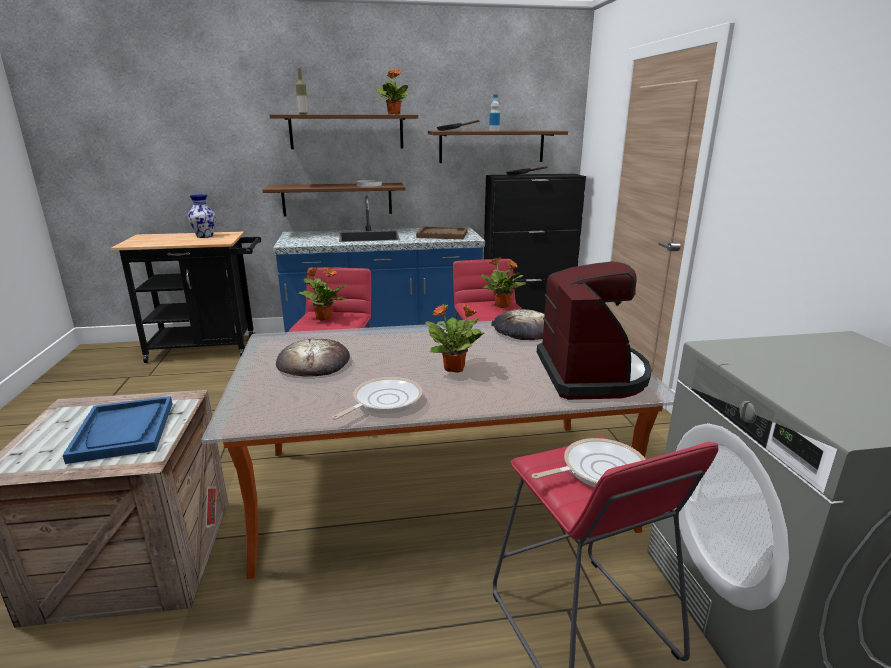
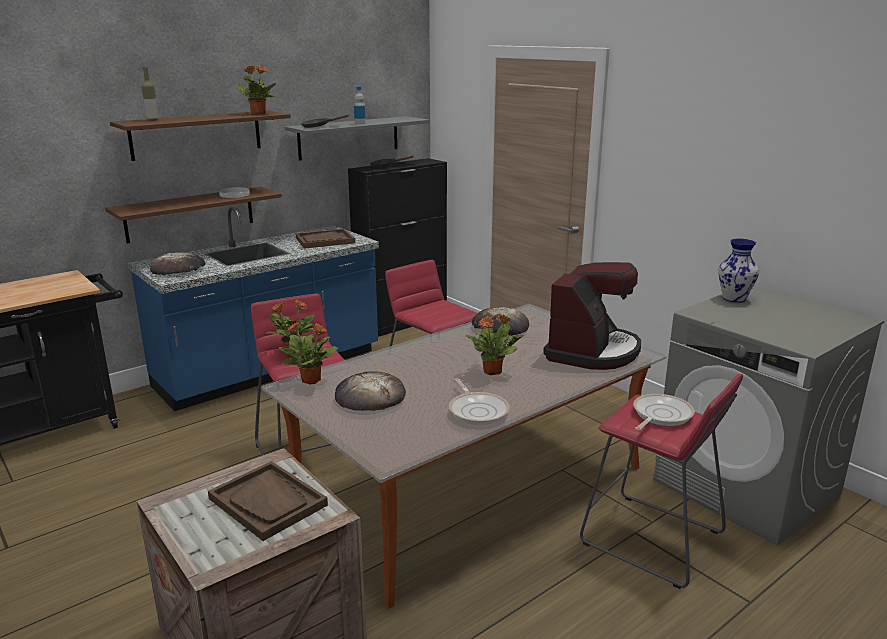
camera: 30 degrees left, 0 degrees up
blue tray [63,396,172,464] -> brown tray [208,461,328,541]
vase [188,194,216,238] -> vase moved to [718,239,759,303]
frying pan [332,377,422,420] -> frying pan turned 150 degrees clockwise [449,378,510,425]
brown shelf [428,131,568,163] -> grey shelf [285,116,429,161]
potted plant [481,257,526,308] -> potted plant moved to [279,321,338,384]
coffee machine [537,261,652,400] -> coffee machine turned 60 degrees clockwise [543,262,641,370]
none -> bread [150,252,205,275]

